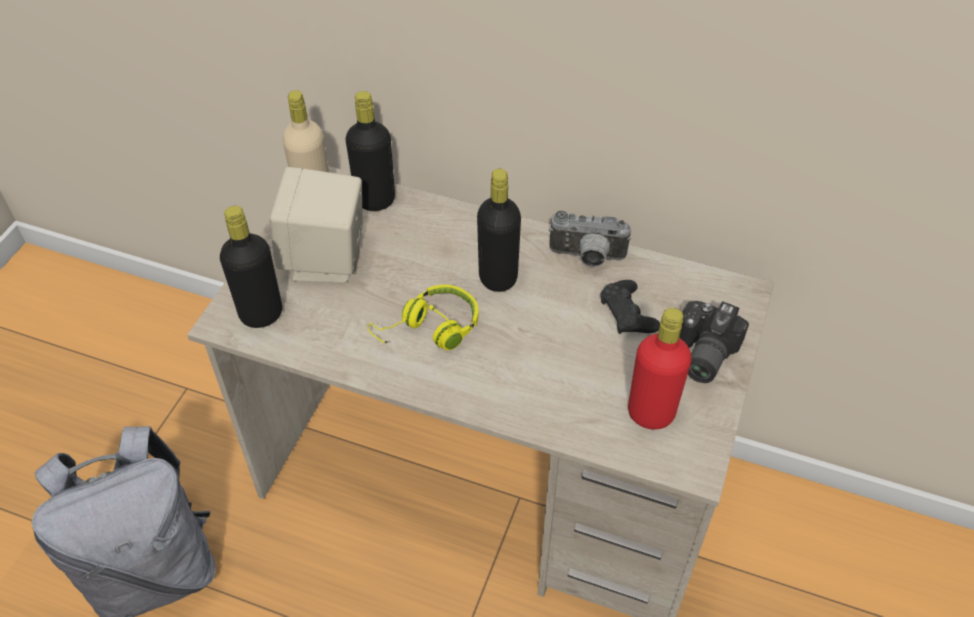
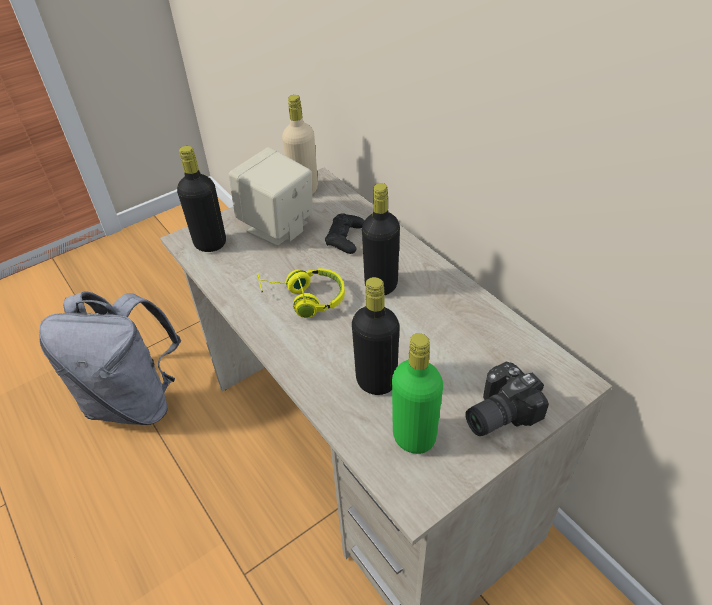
camera: 35 degrees right, 5 degrees down
black bottle [345,91,395,211] -> black bottle moved to [352,277,400,395]
camera [549,211,631,267] -> none
black game controller [600,280,660,334] -> black game controller moved to [325,213,365,254]
red bottle [628,308,692,429] -> green bottle [392,333,443,454]

